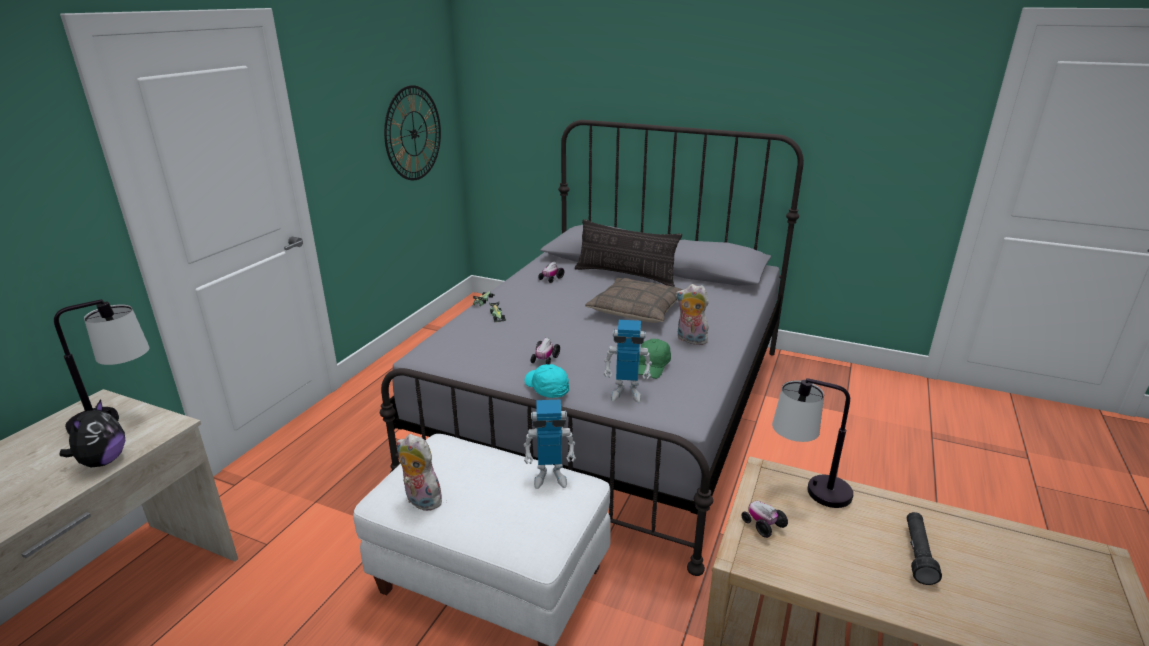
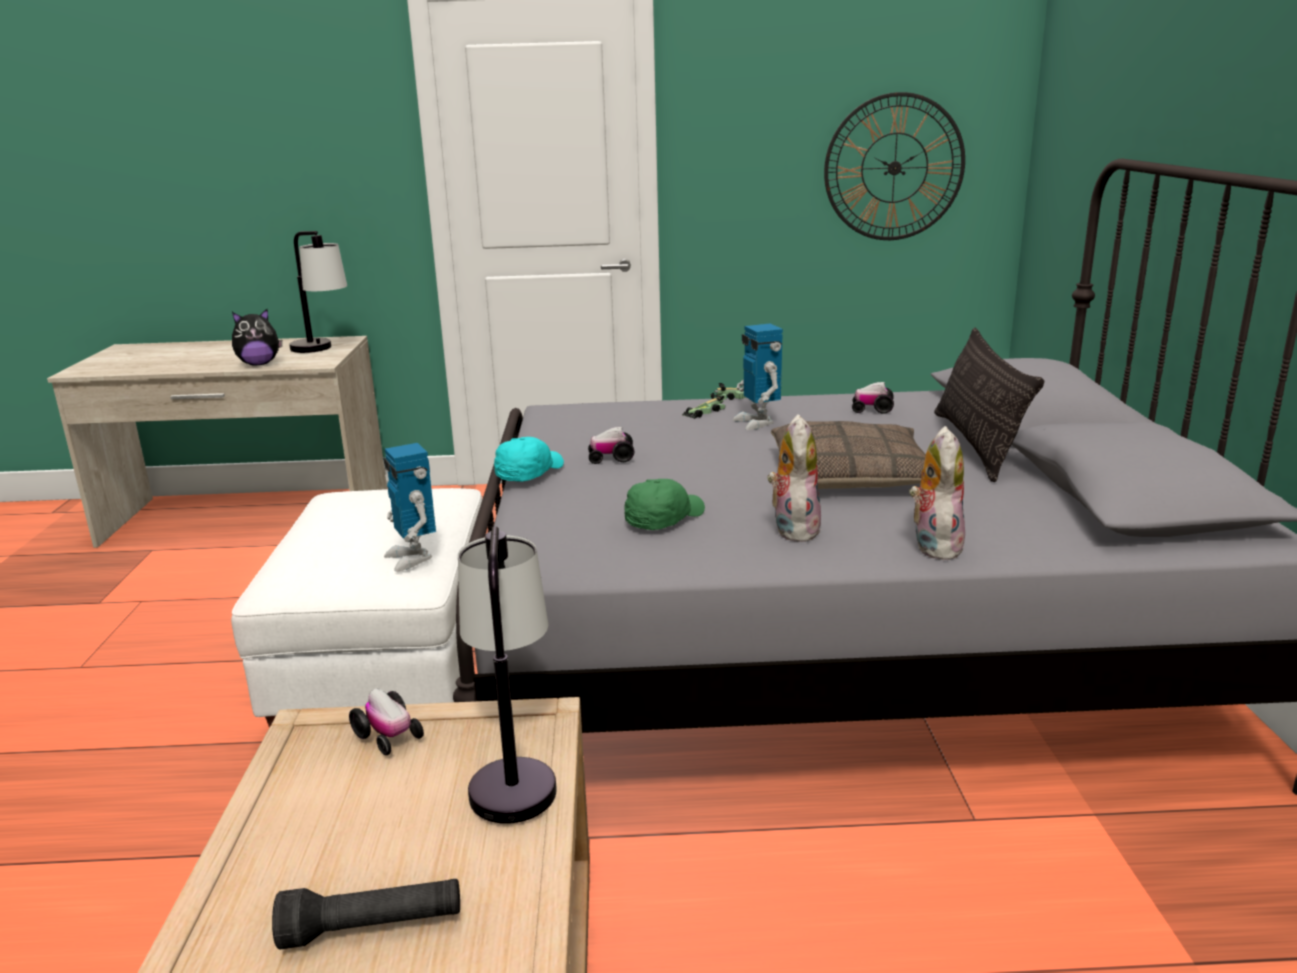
camera: 65 degrees right, 5 degrees down
plush toy [397,434,442,511] -> plush toy moved to [909,426,965,560]
toy robot [604,320,652,403] -> toy robot moved to [732,324,783,430]
green cap [638,339,671,379] -> green cap turned 135 degrees clockwise [625,479,705,530]
toy car [741,501,788,538] -> toy car turned 105 degrees clockwise [349,688,424,755]

